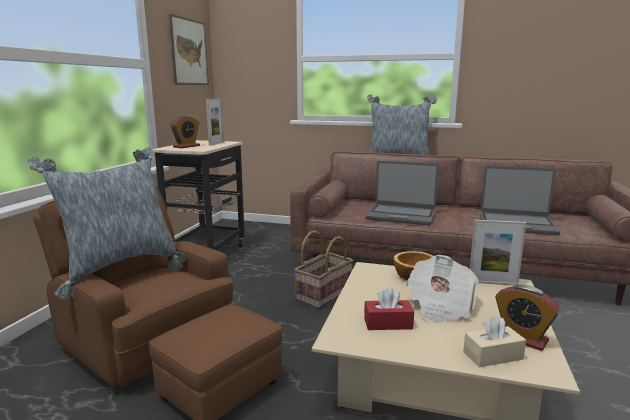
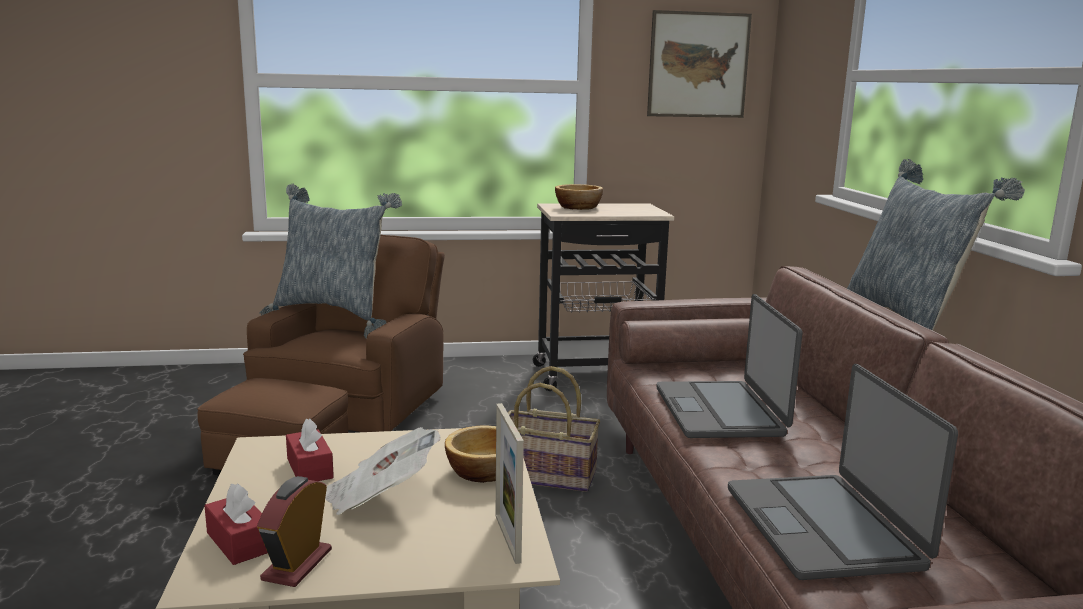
camera: 65 degrees right, 0 degrees up
alarm clock [170,115,200,148] -> bowl [555,184,603,210]
picture frame [206,98,224,146] -> none
beige tissue box [463,315,526,367] -> red tissue box [204,483,268,565]

